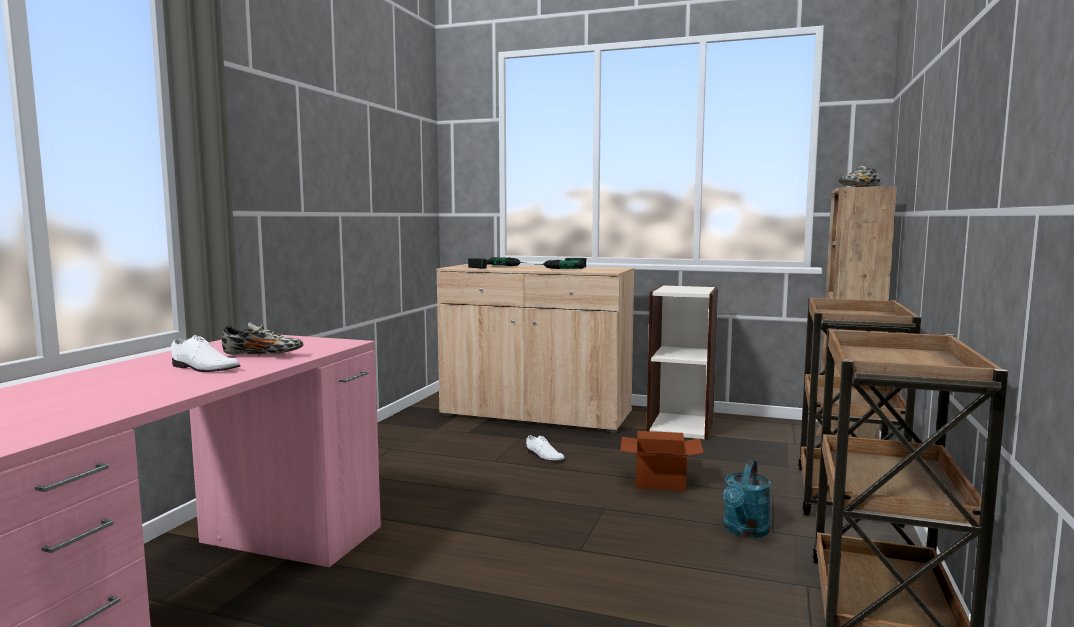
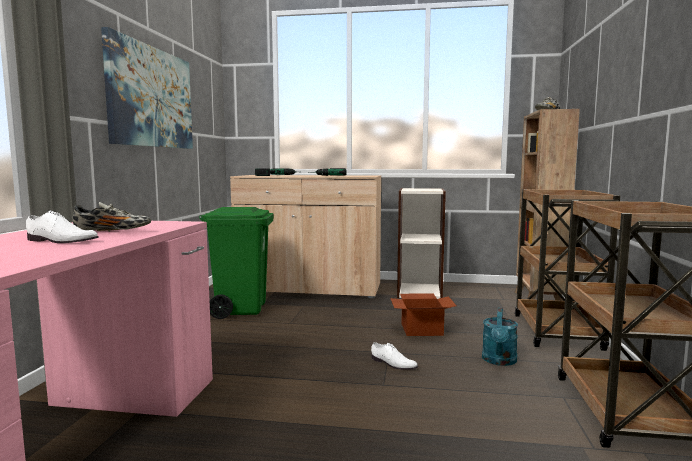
camera: 10 degrees left, 0 degrees up
white shoe [526,435,565,462] -> white shoe moved to [371,342,418,370]
none -> picture [101,27,193,149]
none -> green trash can [199,207,273,319]

